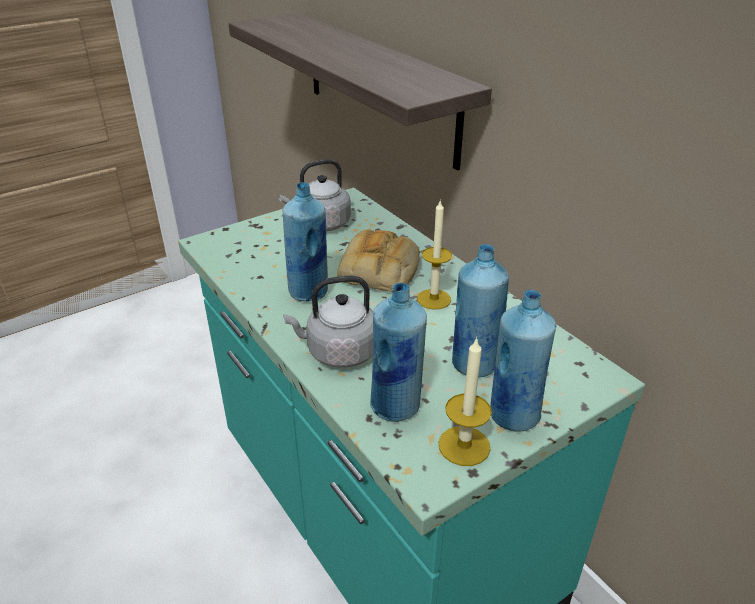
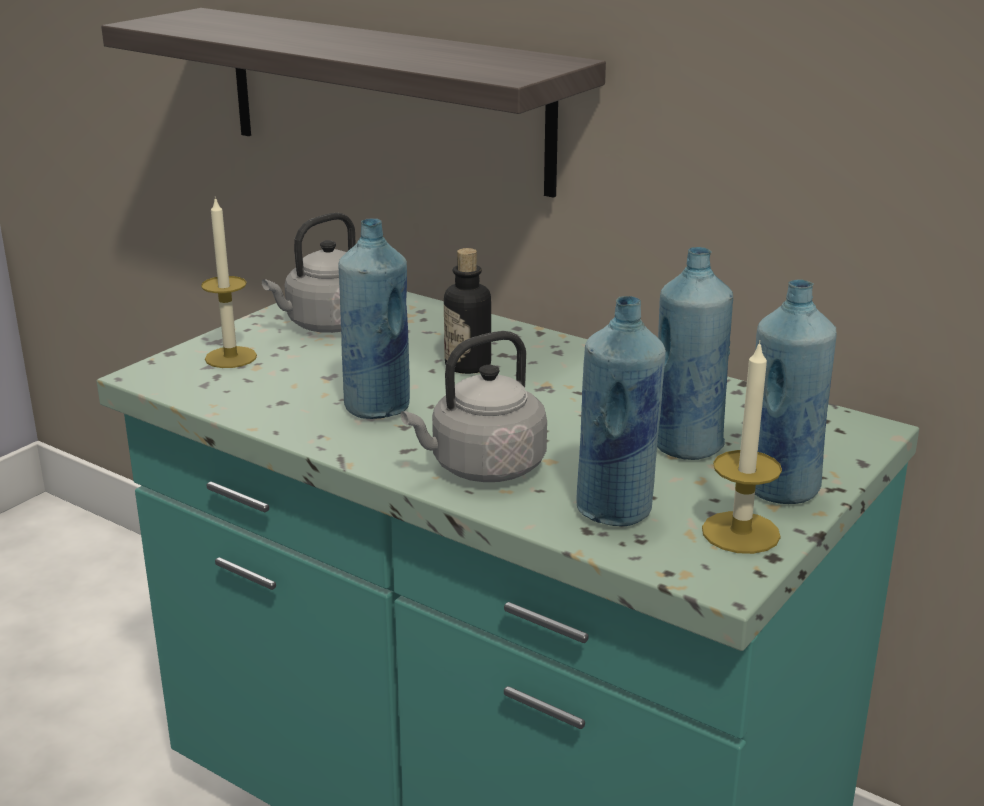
camera: 20 degrees left, 10 degrees down
bread [337,230,420,292] -> bottle [444,248,491,374]
candle [417,199,452,309] -> candle moved to [201,197,257,368]

